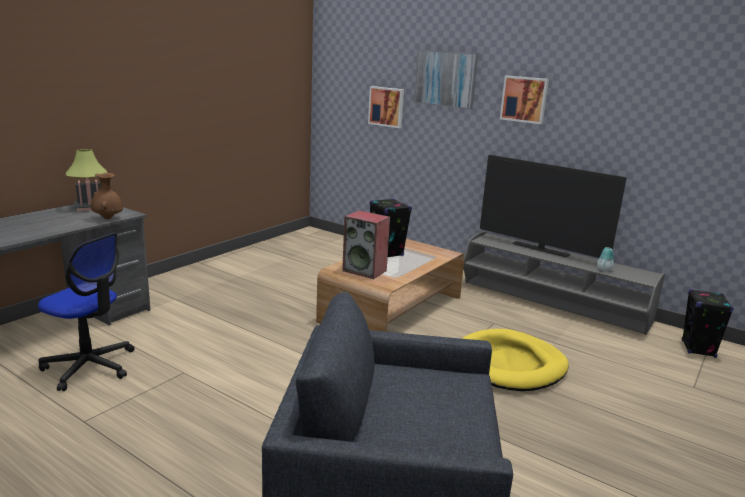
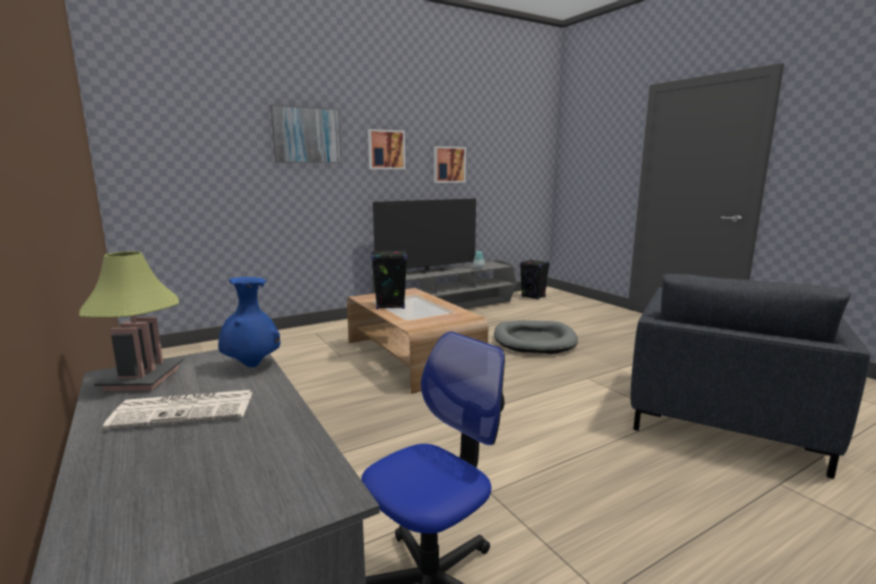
camera: 65 degrees left, 5 degrees down
brown vase [91,173,123,219] -> blue vase [218,277,280,367]
speaker [342,210,390,279] -> none
picture [368,86,404,128] -> picture moved to [434,146,466,183]
yellow dog bed [462,329,569,391] -> grey dog bed [494,320,578,354]
none -> newspaper [103,390,253,430]

